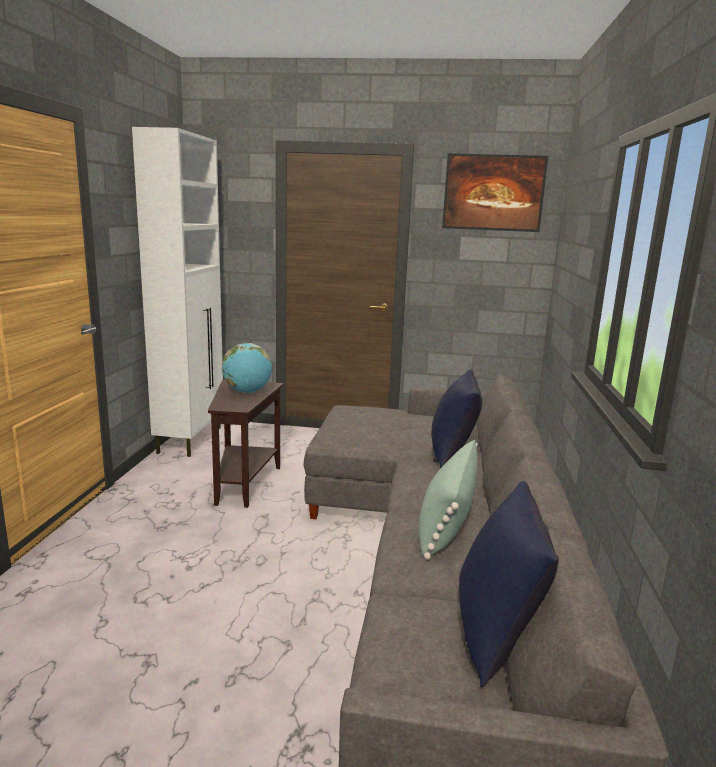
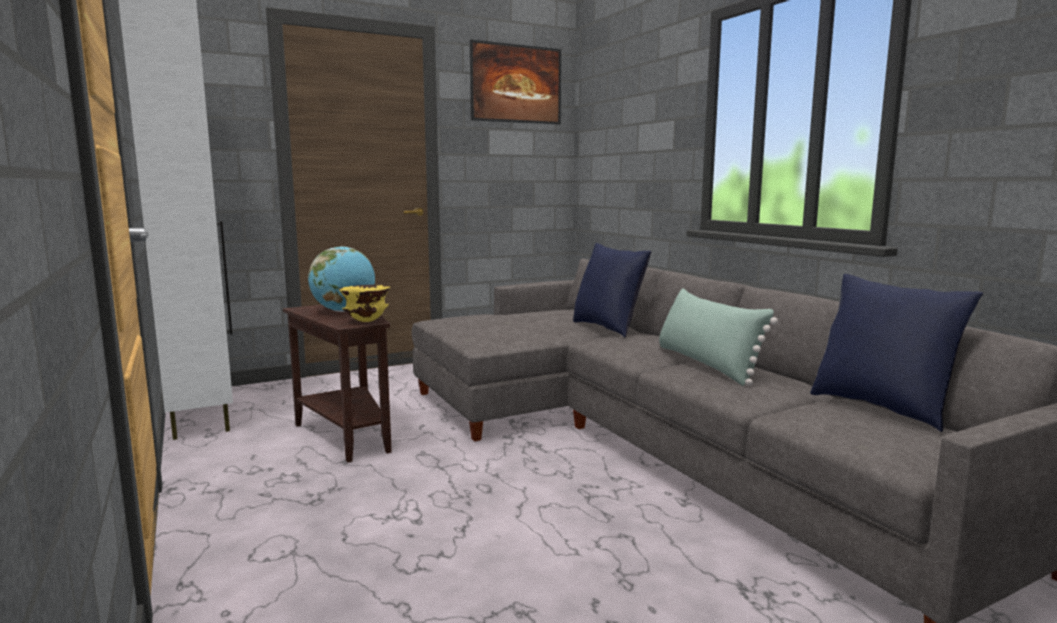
camera: 35 degrees left, 5 degrees down
none -> yellow bowl [339,285,390,322]

